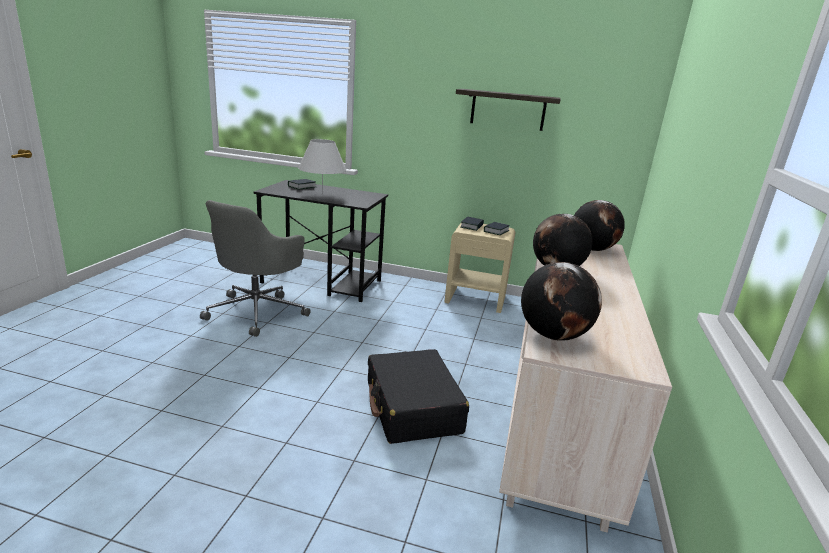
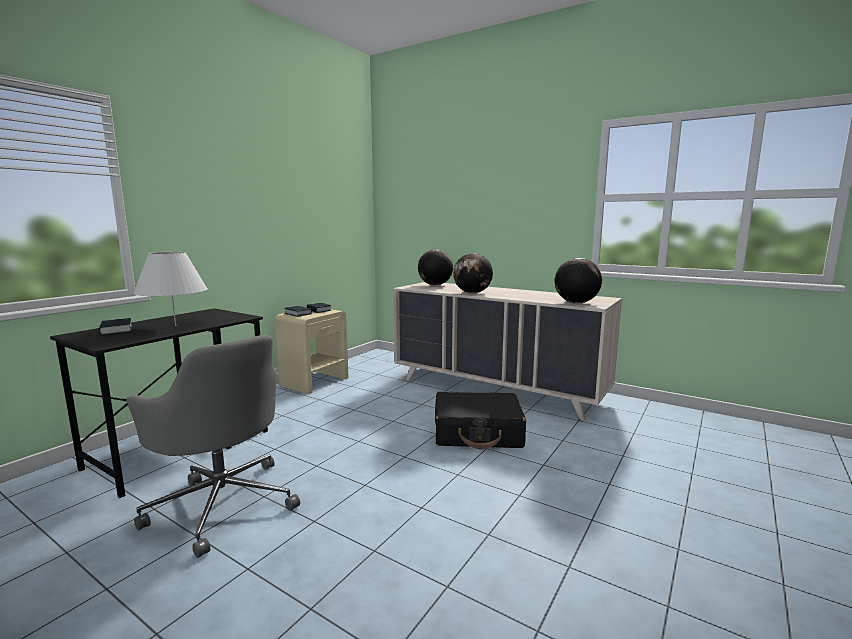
camera: 70 degrees left, 10 degrees down
shelf [456,89,561,131] -> none

